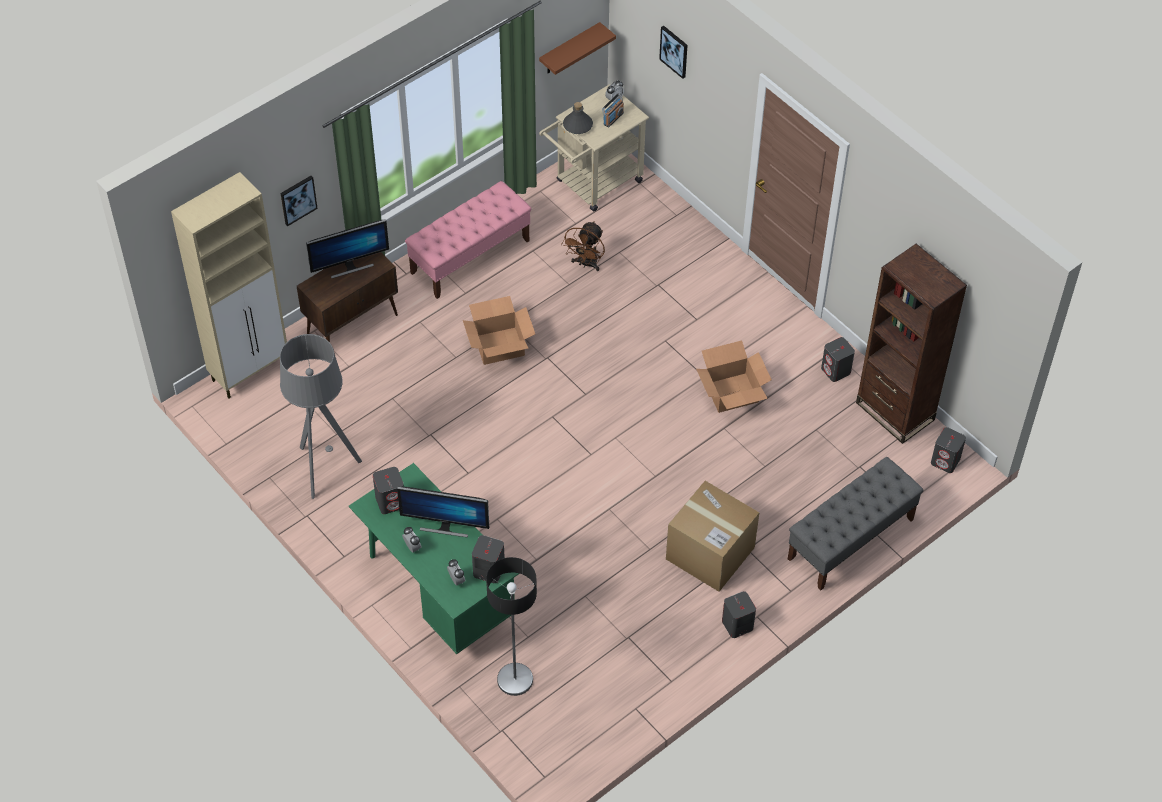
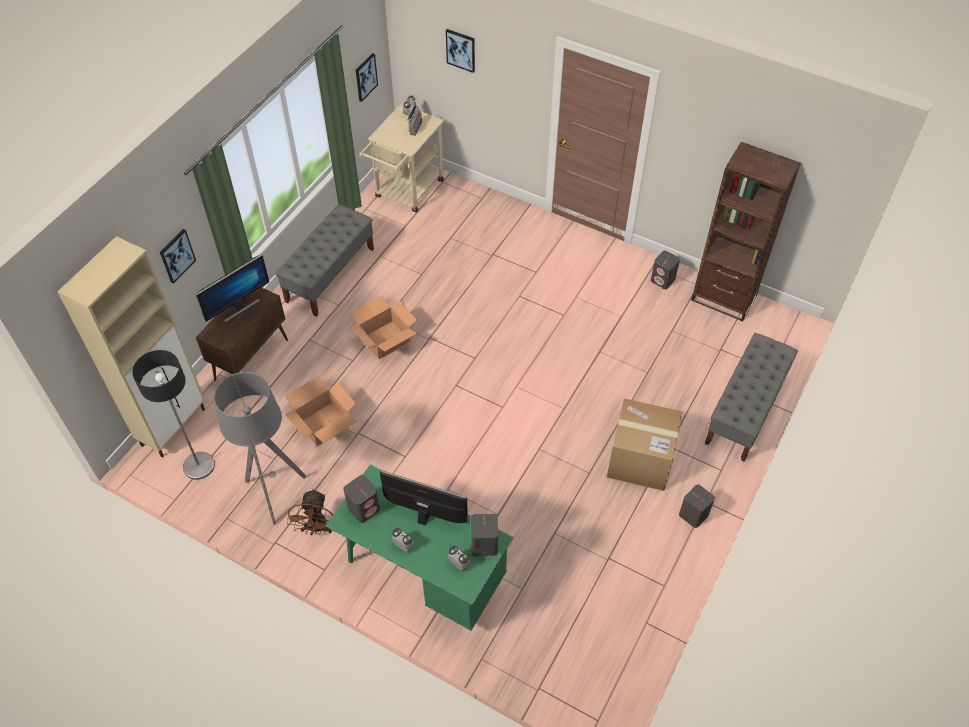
camera: 20 degrees left, 0 degrees up
monitor [397,487,489,538] -> monitor turned 150 degrees counterclockwise [380,470,468,525]
pink bench [405,181,531,299] -> grey bench [276,204,374,317]
floor lamp [486,557,537,696] -> floor lamp moved to [132,350,215,480]
brown shelf [539,22,616,75] -> picture [356,53,378,102]
brown fan [561,221,605,271] -> brown fan moved to [287,489,333,535]
grey bottle [563,102,593,134] -> none
cardboard box [696,340,772,413] -> cardboard box moved to [285,376,357,446]
grey speaker [931,427,966,473] -> none

